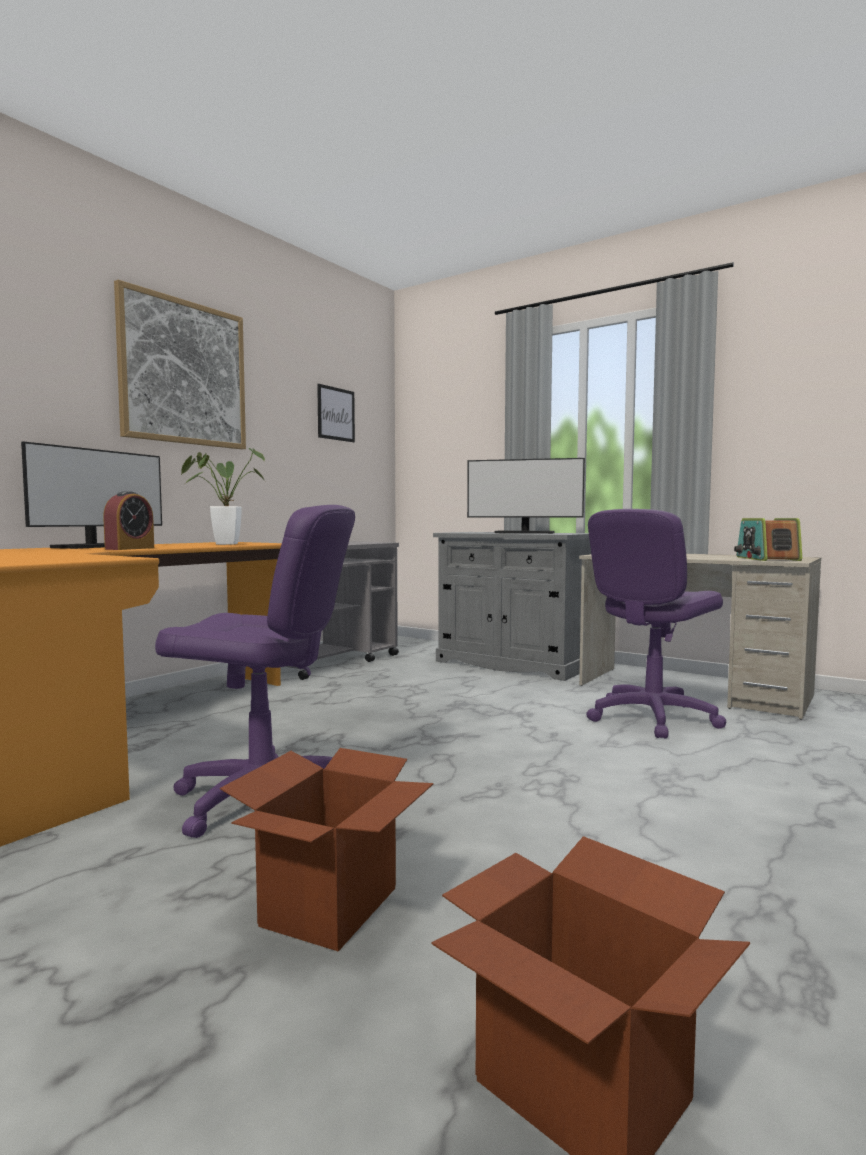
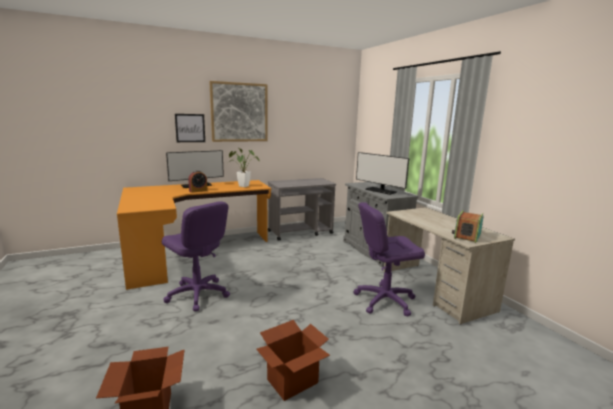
camera: 30 degrees right, 10 degrees up
cardboard box [220,748,433,951] -> cardboard box moved to [256,320,330,401]
picture [317,384,355,442] -> picture moved to [175,114,205,142]

